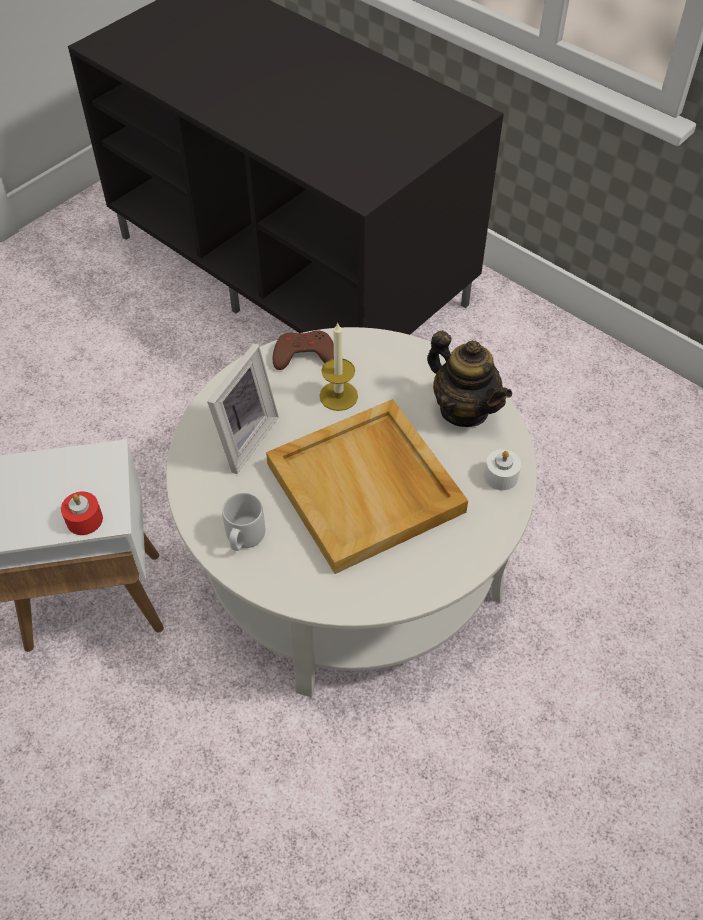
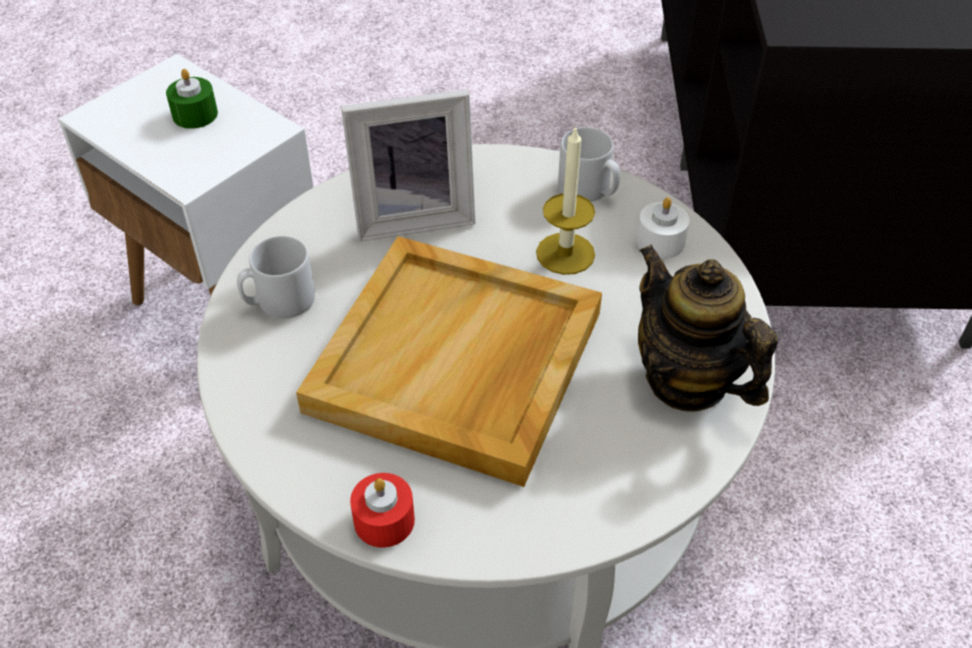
camera: 50 degrees right, 5 degrees down
red candle [61,491,103,535] -> red candle moved to [350,473,415,548]
brown game controller [273,331,334,370] -> grey mug [558,127,620,202]
teapot [427,331,512,427] -> teapot turned 135 degrees clockwise [638,244,778,412]
white candle [484,449,521,490] -> white candle moved to [636,197,690,259]
none -> green candle [166,69,218,129]

